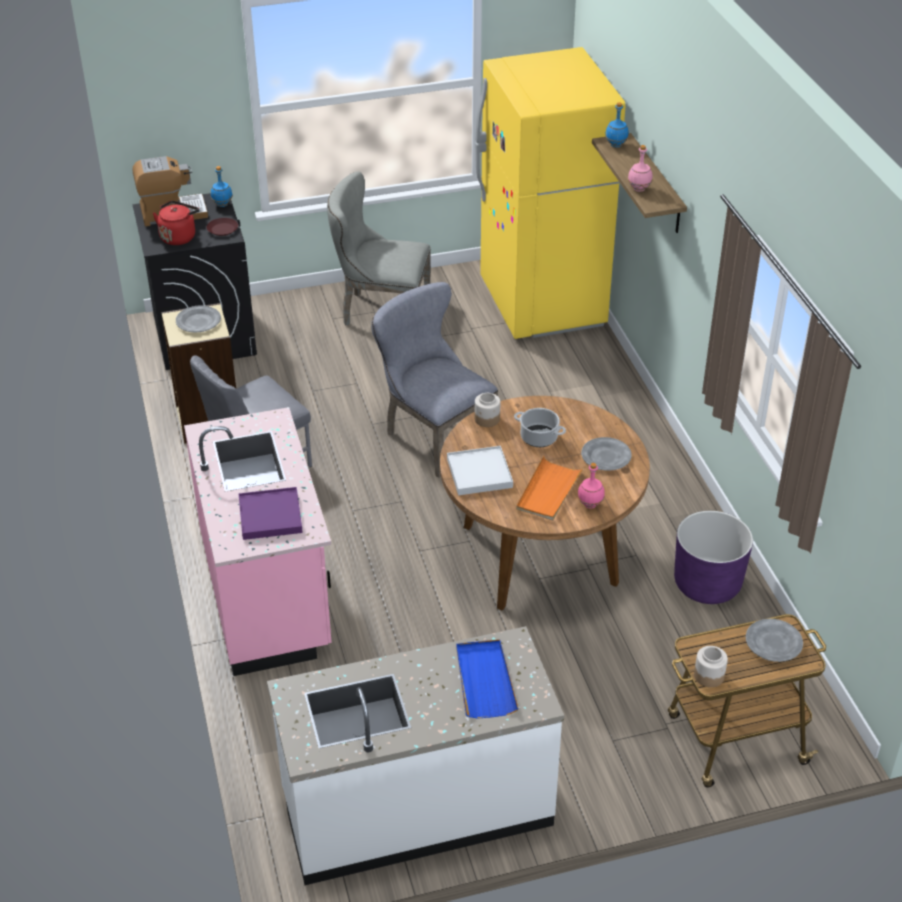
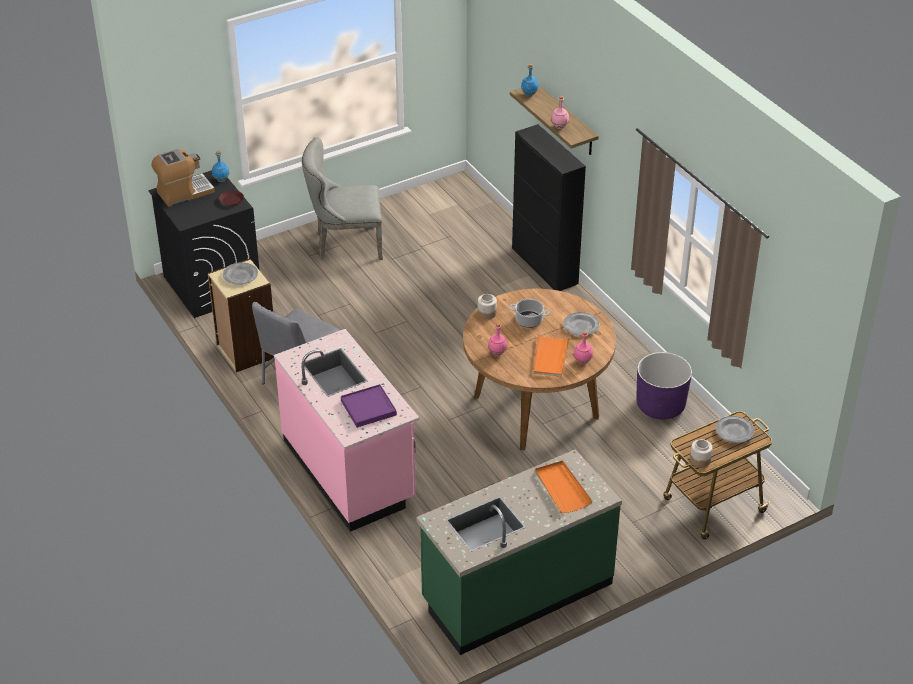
camera: 15 degrees left, 0 degrees up
red kettle [153,201,199,245] -> none
white counter [267,626,564,885] -> green counter [417,449,622,655]
grey chair [371,282,498,478] -> none
white tray [447,446,513,495] -> pink bottle [488,323,507,356]
blue tray [456,639,519,719] -> orange tray [535,460,593,513]
yellow fridge [475,47,625,339] -> none
none -> black cabinet [512,124,586,291]

